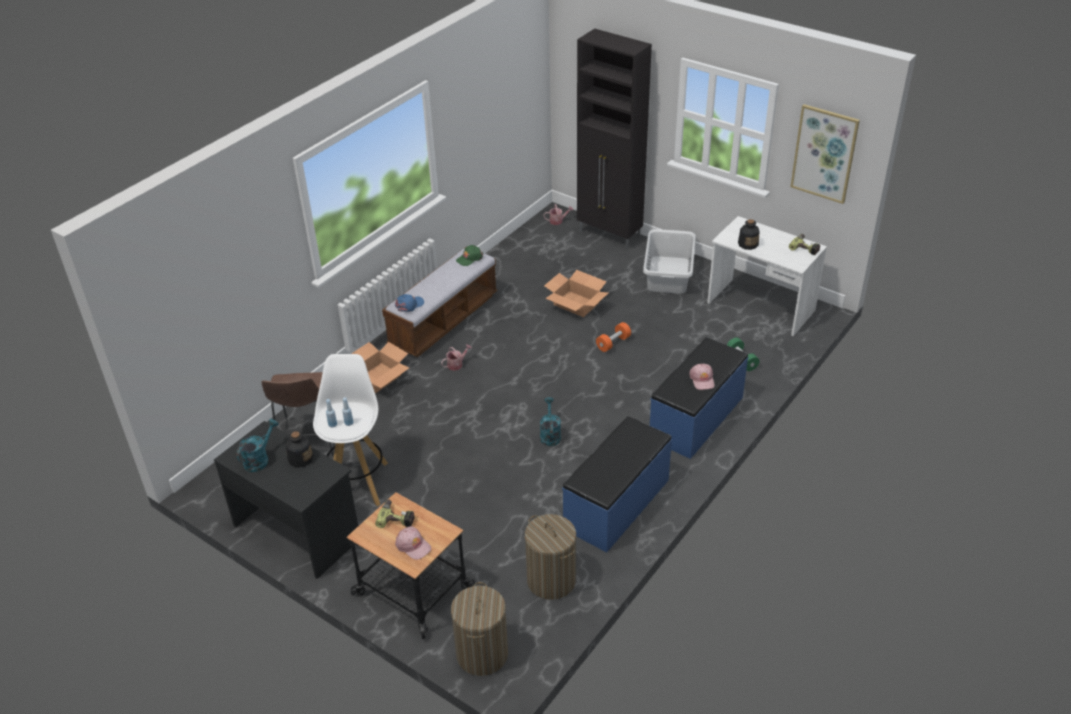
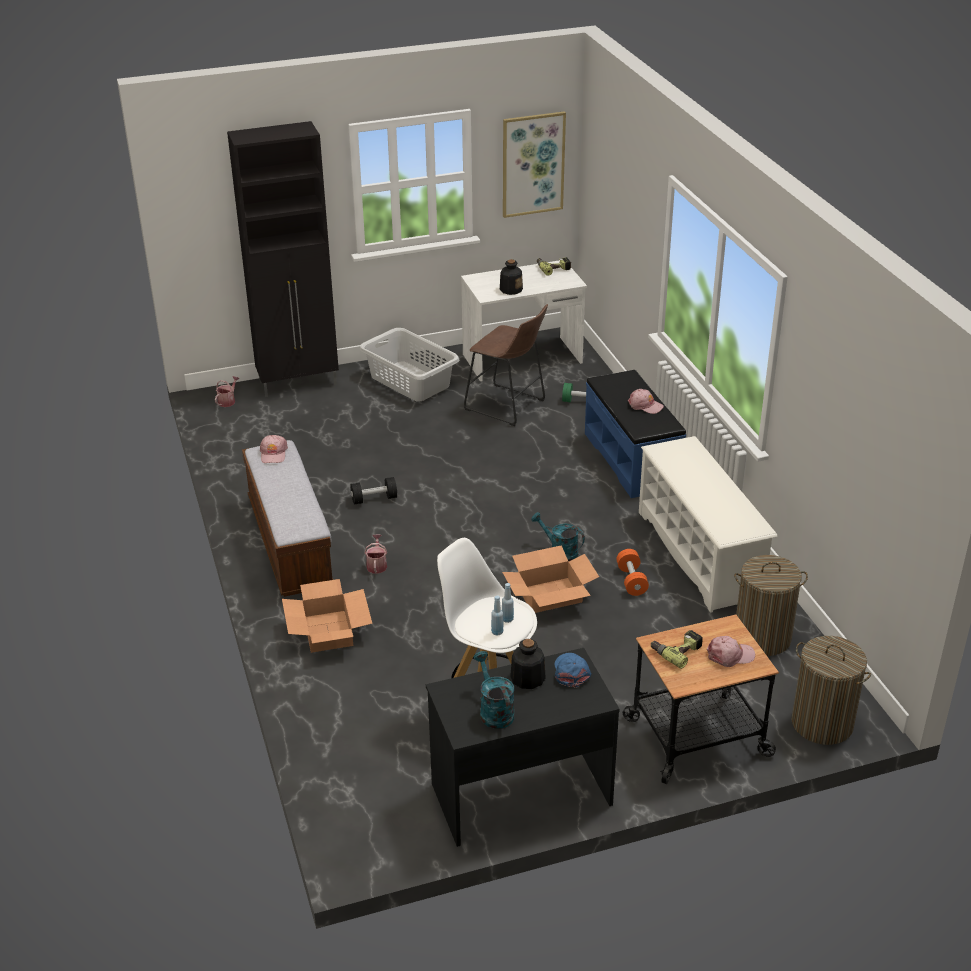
camera: 55 degrees left, 5 degrees down
brown stool [262,372,335,456] -> brown stool moved to [464,304,548,426]
blue cap [395,294,424,312] -> blue cap moved to [555,653,592,688]
green cap [456,245,483,266] -> pink cap [260,435,288,463]
cardboard box [544,270,608,317] -> cardboard box moved to [502,545,599,613]
blue bench [562,416,672,553] -> white shoe rack [639,436,778,613]
orange dumbbell [596,322,631,352] -> orange dumbbell moved to [616,549,649,596]
none -> black dumbbell [351,477,397,504]

